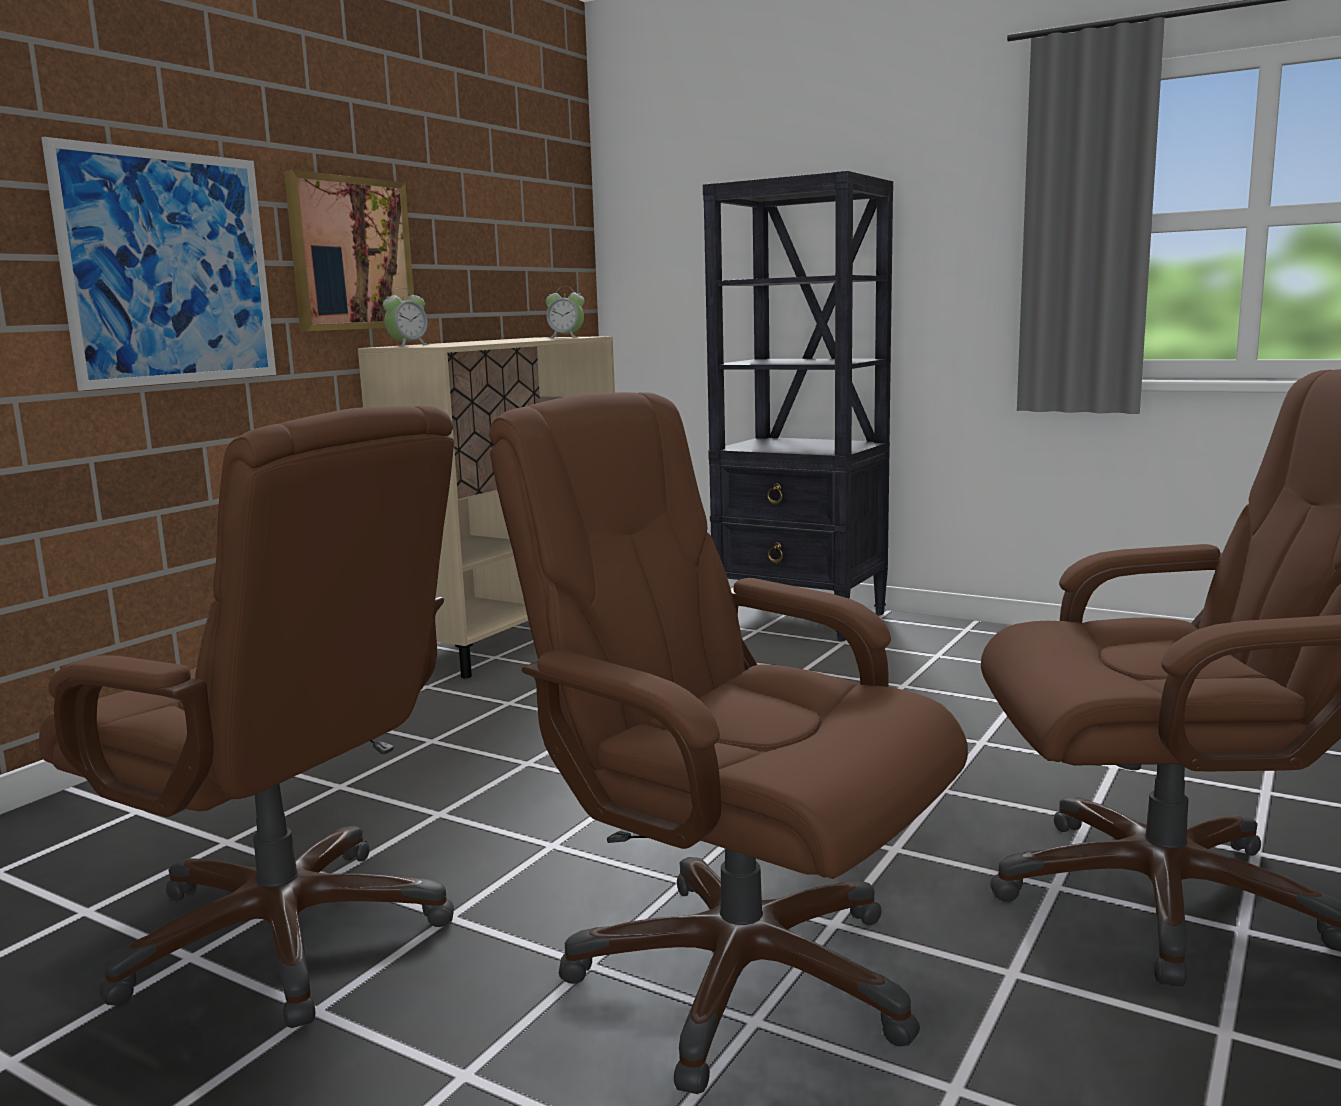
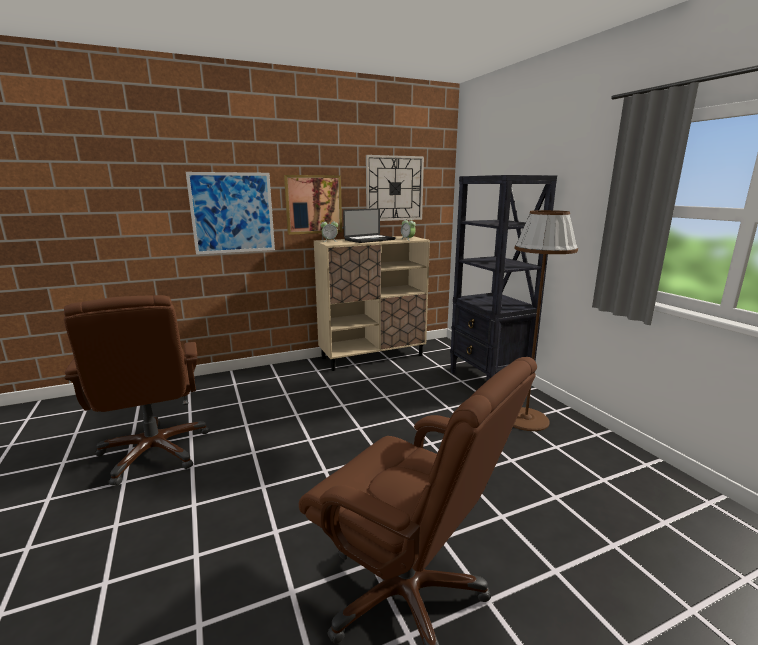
camera: 35 degrees right, 5 degrees up
brown office chair [489,392,968,1094] -> none
none -> laptop [343,208,396,243]
none -> wall clock [366,155,424,221]
none -> brown floor lamp [513,210,578,431]

